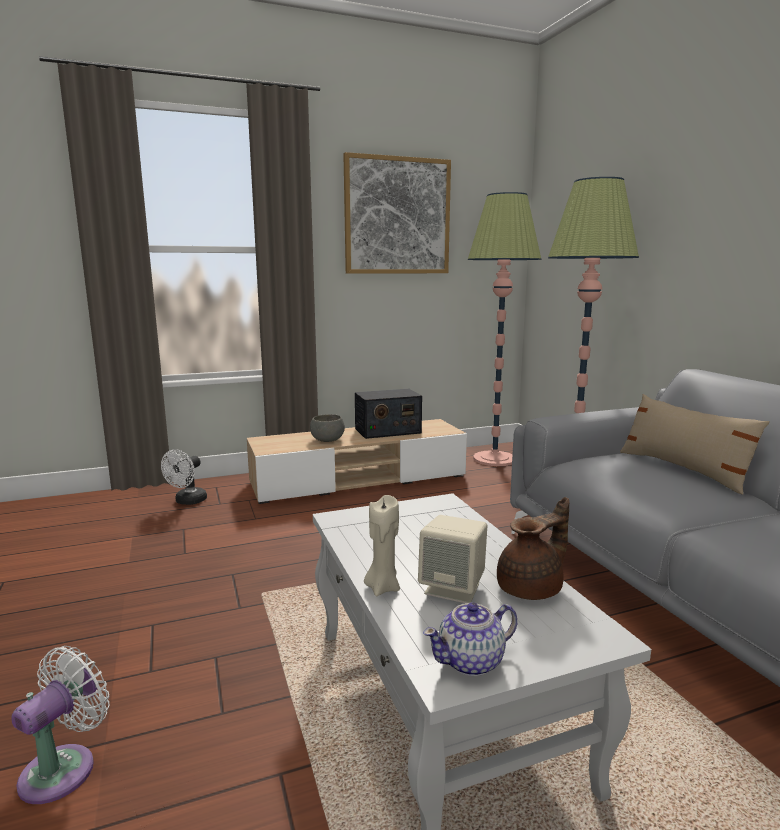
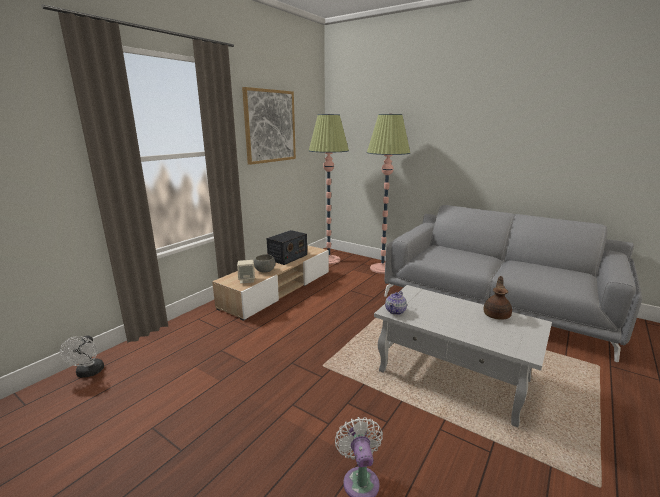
camera: 35 degrees left, 5 degrees up
white fan [161,449,207,505] -> white fan moved to [60,335,104,378]
beige candle [364,495,400,596] -> none
beige speaker [418,515,488,603] -> beige speaker moved to [237,260,255,284]
teapot [423,602,517,676] -> teapot moved to [385,291,407,315]
beige pillow [620,394,770,495] -> none

